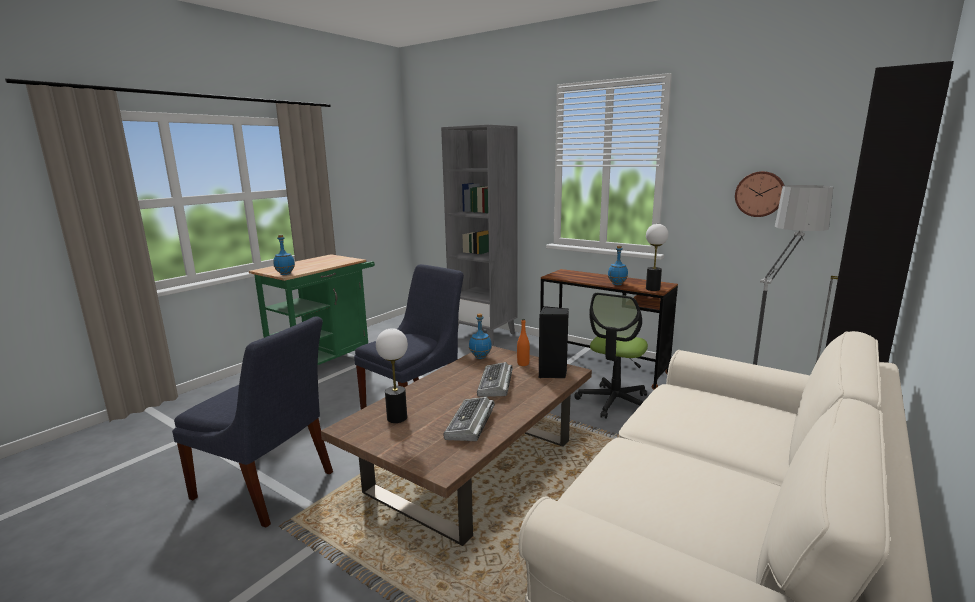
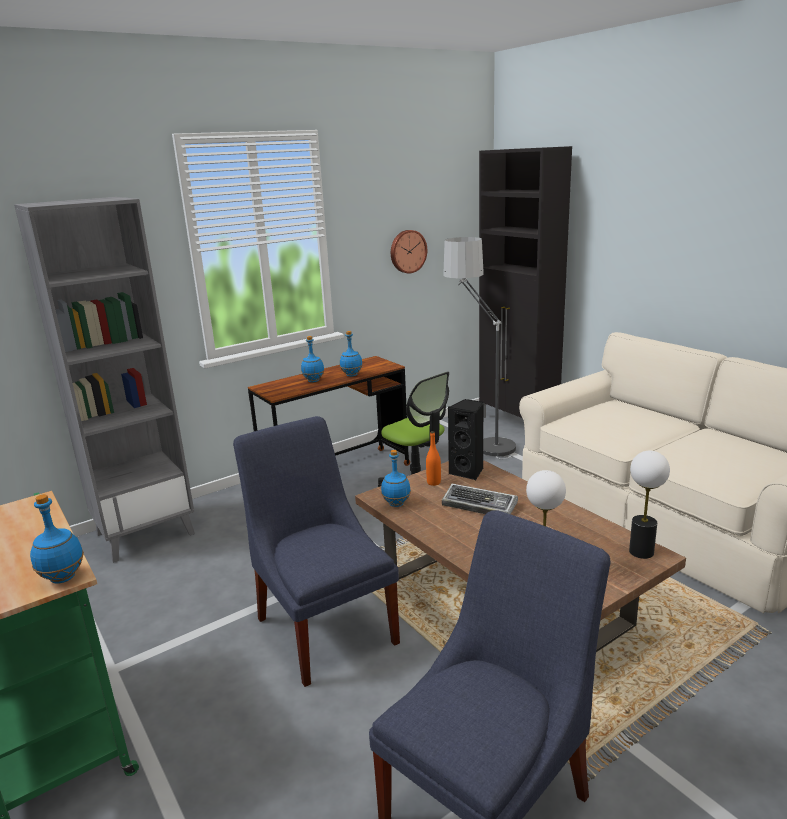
camera: 70 degrees left, 5 degrees up
keyboard [443,397,495,441] -> none
table lamp [646,224,668,291] -> table lamp moved to [629,451,670,559]
none -> blue bottle [301,336,324,382]

